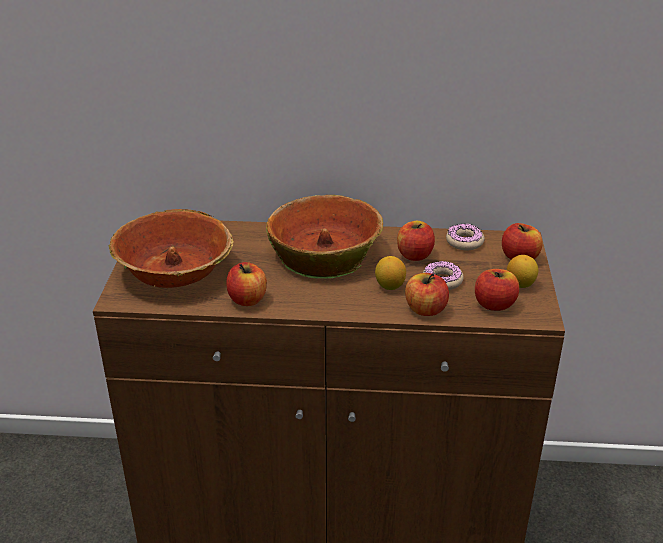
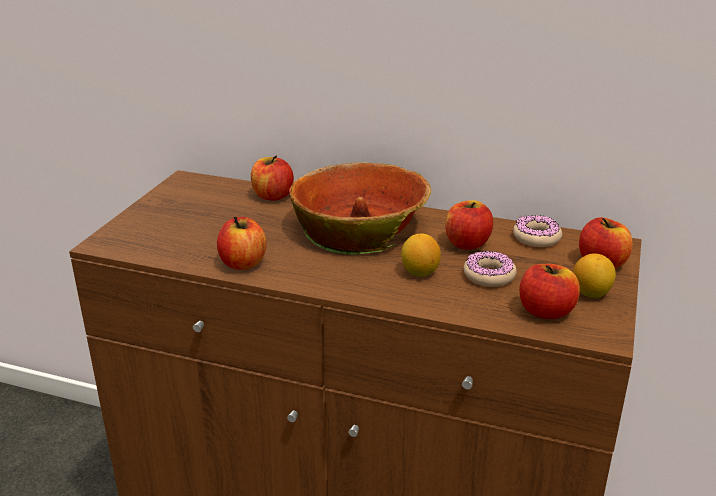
camera: 15 degrees right, 5 degrees down
bowl [108,209,234,288] -> none
apple [405,273,449,316] -> apple moved to [251,156,294,201]

